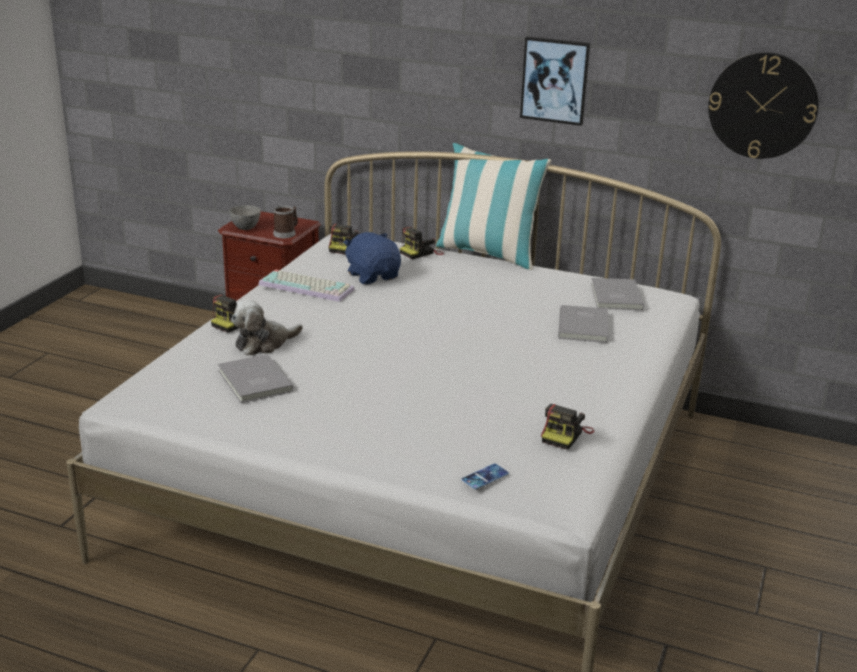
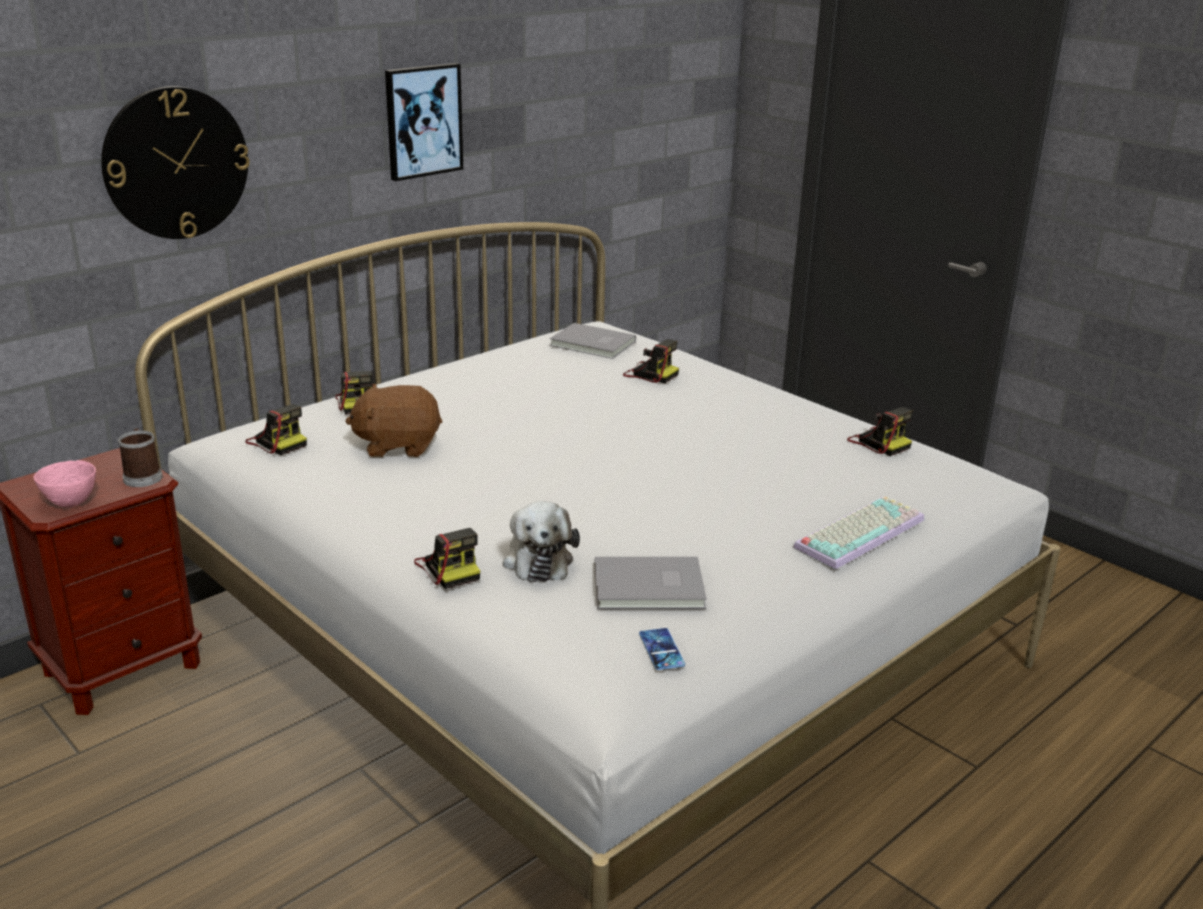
camera: 65 degrees left, 0 degrees up
grey bowl [229,205,261,230] -> pink bowl [34,460,96,507]
keyboard [258,270,355,302] -> keyboard moved to [793,496,924,569]
blue plush toy [343,232,401,284] -> brown plush toy [345,384,442,457]
pillow [436,143,551,270] -> none
phone [462,463,509,489] -> phone moved to [639,628,685,670]
grey book [558,305,608,343] -> camera [623,339,679,383]
wall clock [708,52,819,159] -> wall clock moved to [101,86,250,239]

